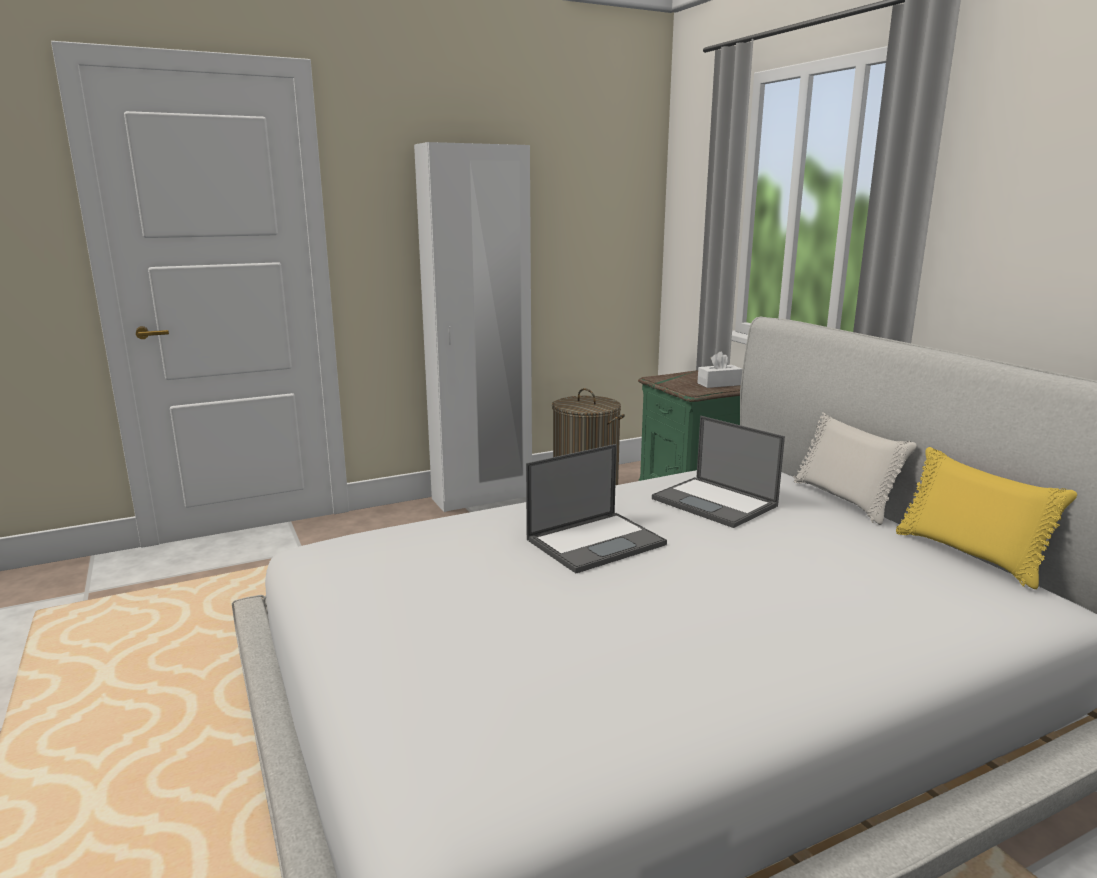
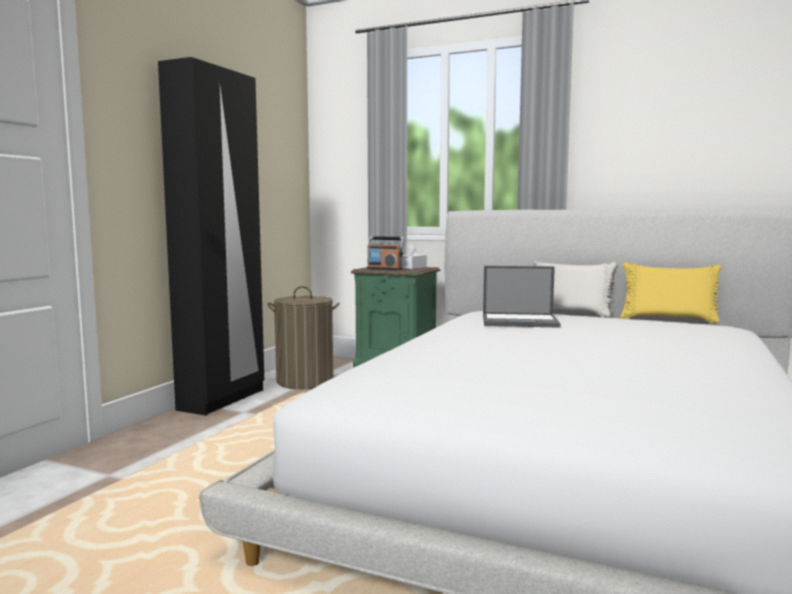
camera: 40 degrees left, 10 degrees down
white wardrobe [414,142,532,512] -> black wardrobe [158,57,264,416]
laptop [526,444,667,573] -> none
none -> radio [367,236,405,270]

